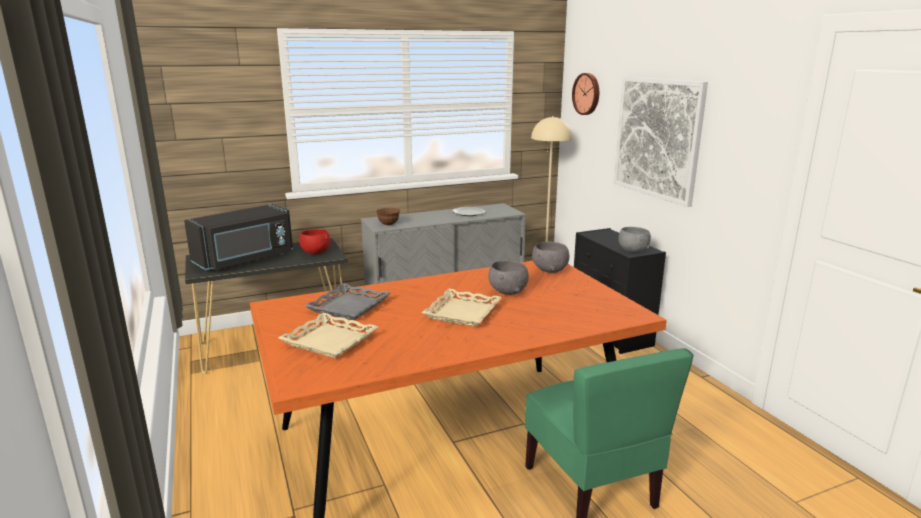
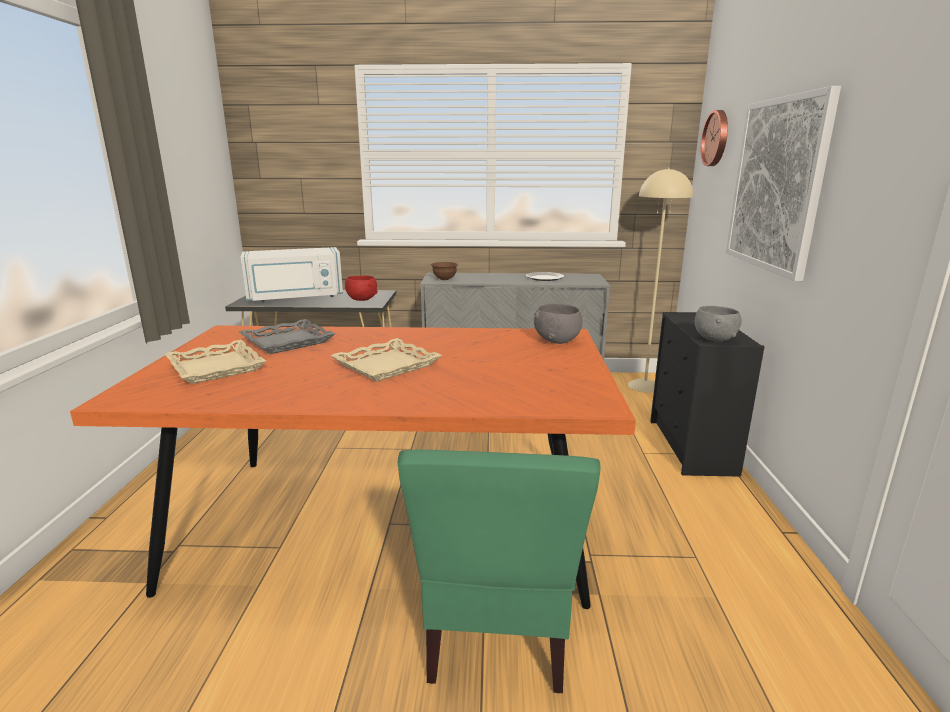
camera: 25 degrees right, 0 degrees up
black microwave [184,204,293,270] -> white microwave [240,247,343,302]
grey bowl [488,260,529,295] -> none

